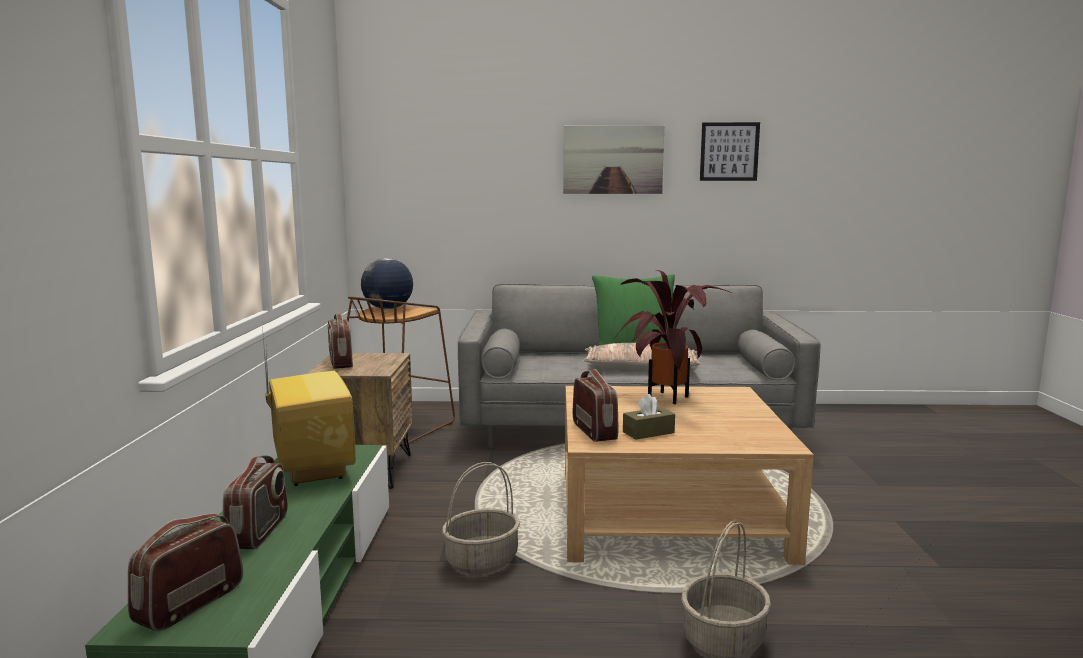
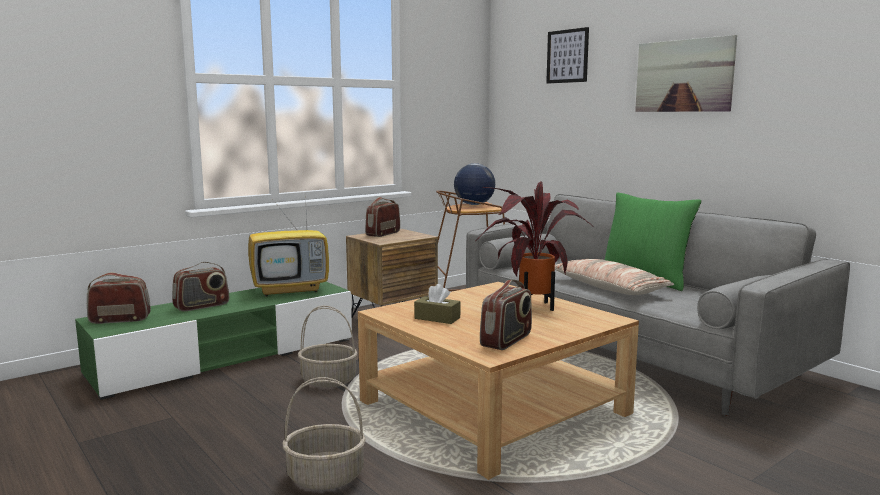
camera: 50 degrees right, 0 degrees up
television [262,326,356,486] -> television turned 45 degrees clockwise [248,191,329,297]
radio [573,369,618,442] -> radio moved to [480,280,532,350]
picture [700,122,760,181] -> picture moved to [546,27,589,84]

